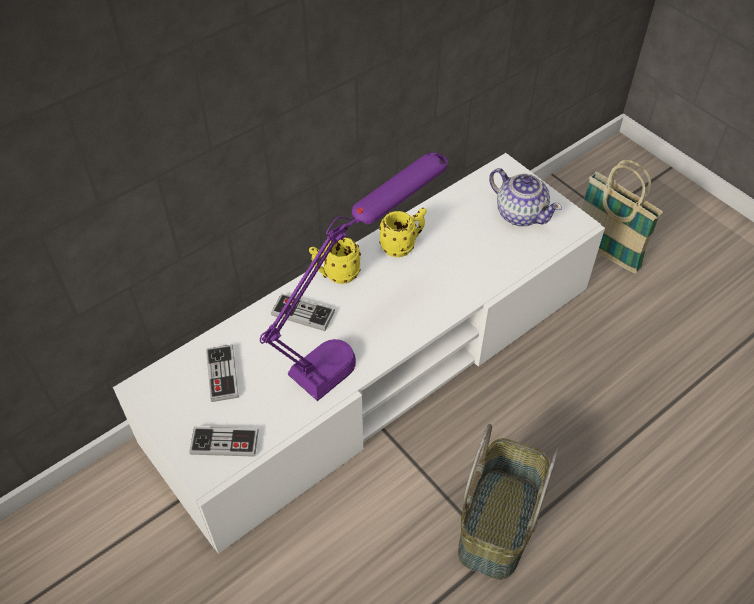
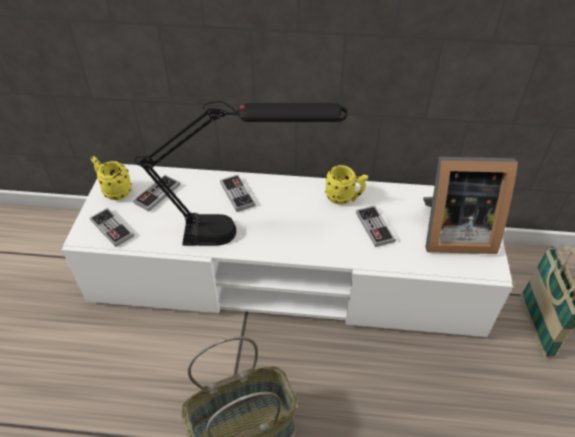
camera: 45 degrees right, 5 degrees down
purple table lamp [260,153,448,401] -> black table lamp [135,101,348,246]
yellow mug [309,237,361,284] -> yellow mug moved to [91,156,132,200]
teapot [489,168,562,226] -> picture frame [423,157,518,254]
none -> game controller [356,206,396,247]

